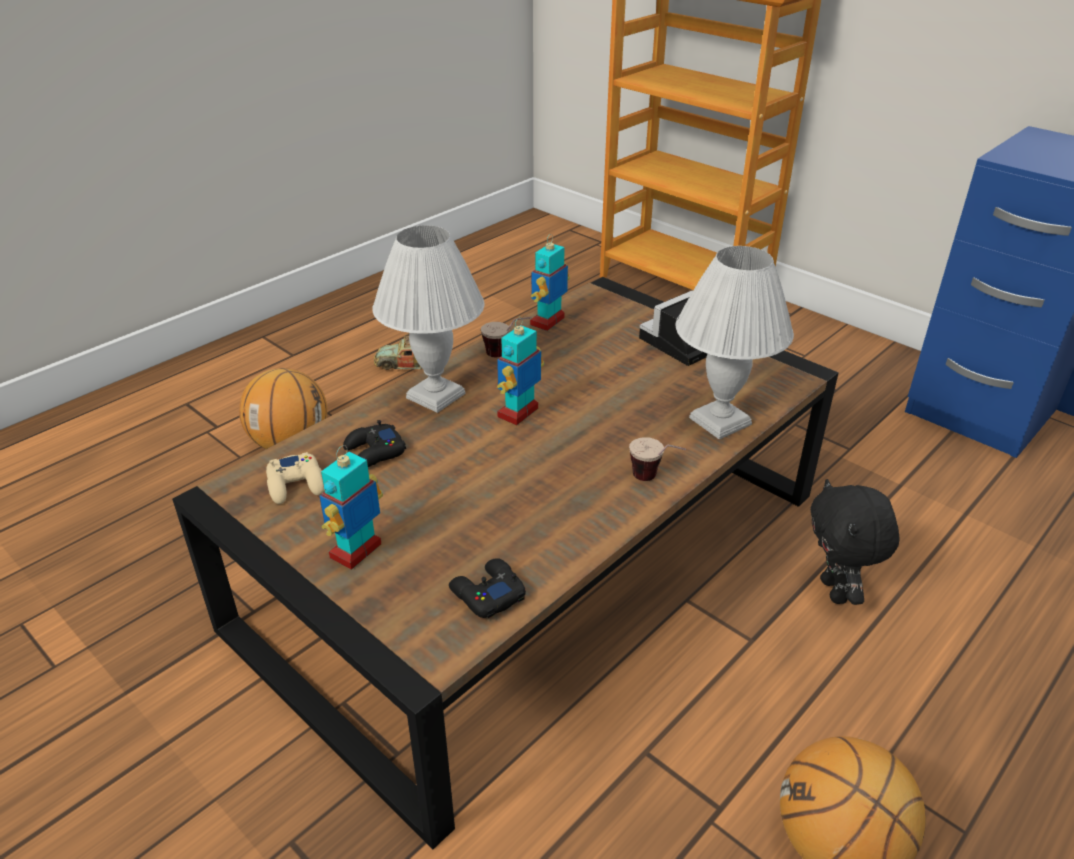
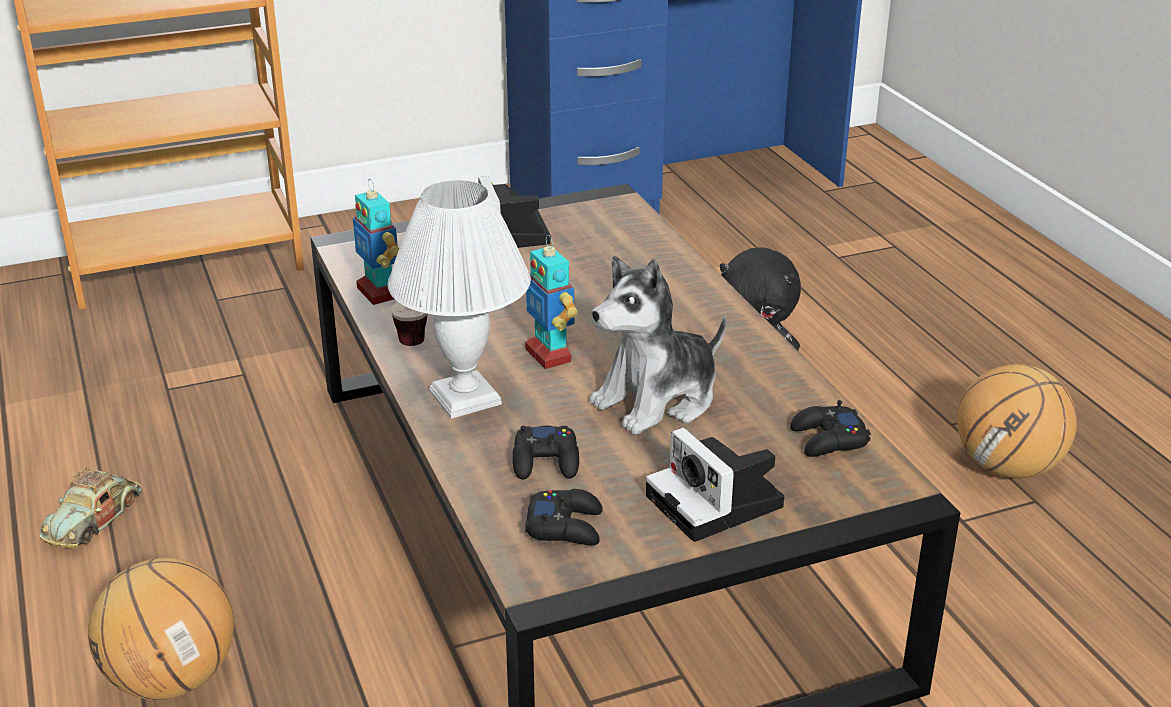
camera: 65 degrees left, 5 degrees down
beige game controller [266,452,324,504] -> black game controller [525,489,603,545]
toy robot [319,445,383,570] -> camera [646,427,784,542]
cup [629,437,686,481] -> none
white table lamp [675,246,794,439] -> none
none -> plush toy [589,256,727,435]

